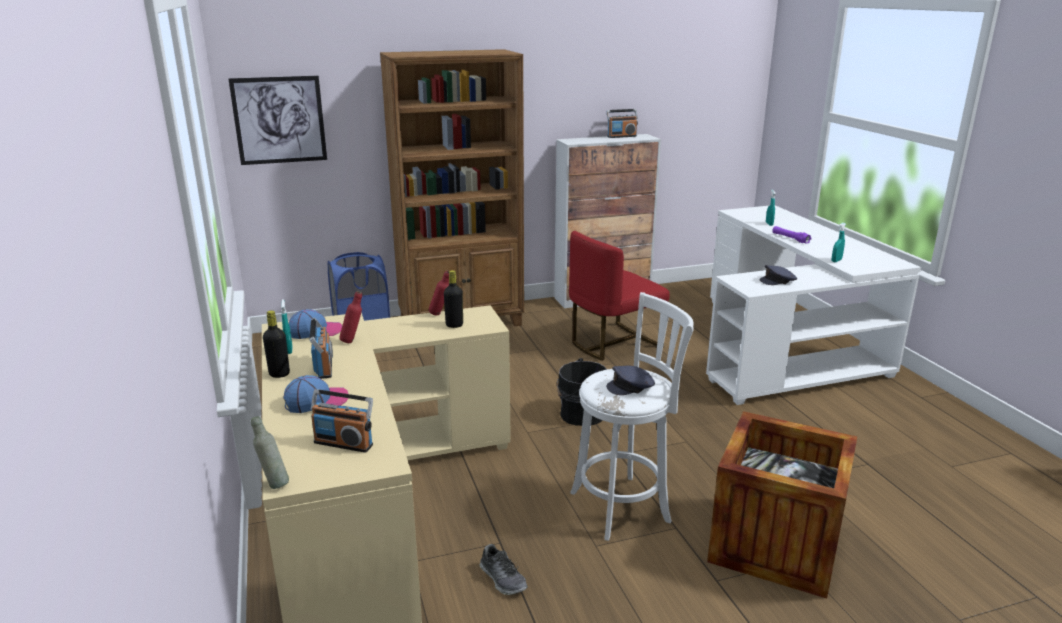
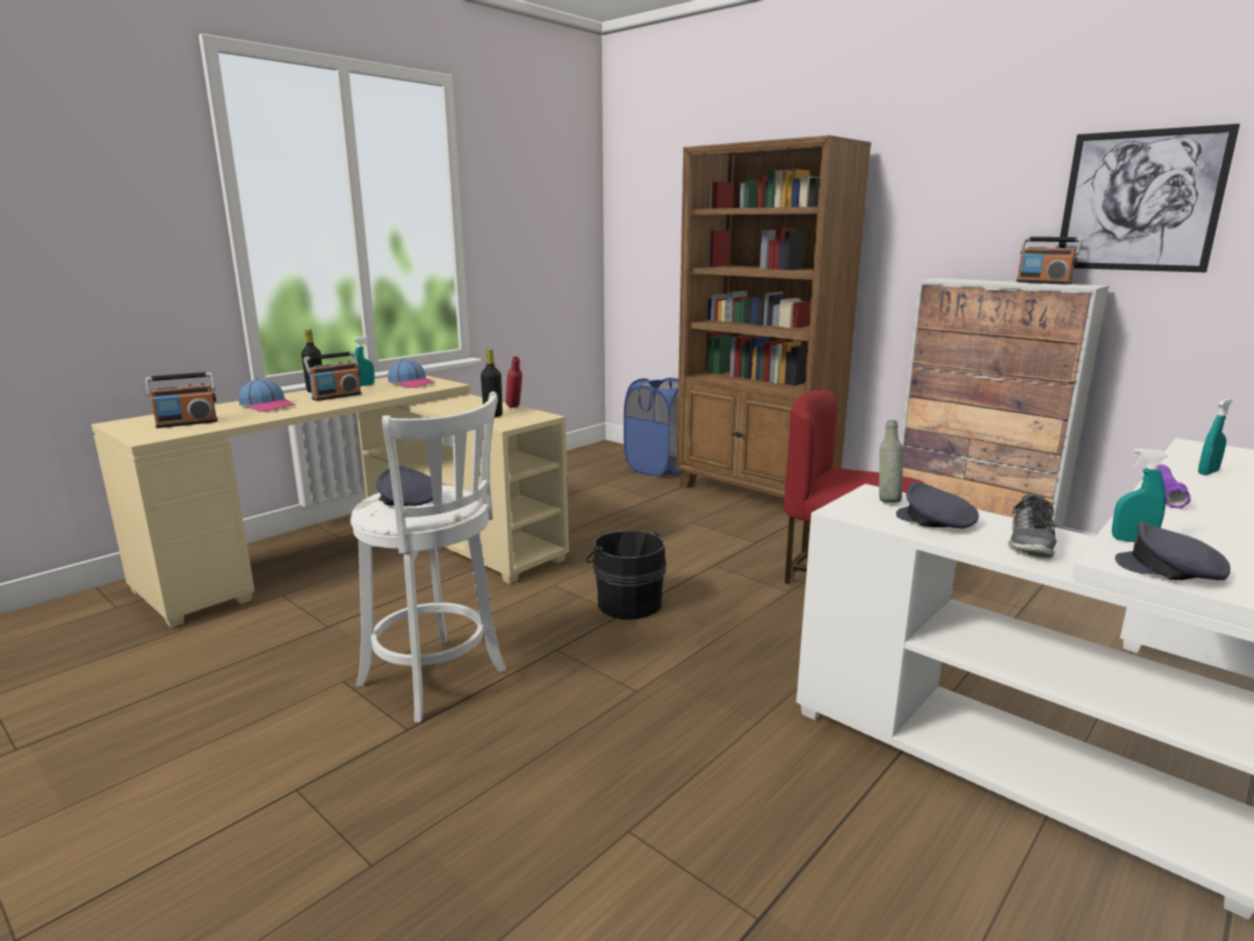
camera: 60 degrees right, 5 degrees down
picture [229,76,327,165] -> picture moved to [1059,124,1240,273]
grey bottle [251,416,289,489] -> grey bottle moved to [879,420,903,502]
radio [310,389,373,453] -> radio turned 105 degrees counterclockwise [145,372,218,428]
red bottle [339,291,362,343] -> none
shoe [480,544,528,595] -> shoe moved to [1008,494,1057,558]
crate [707,411,857,599] -> none
none -> grey cap [1115,522,1230,580]

